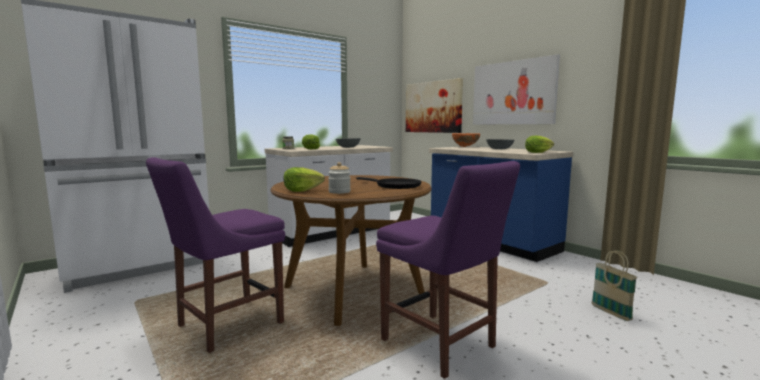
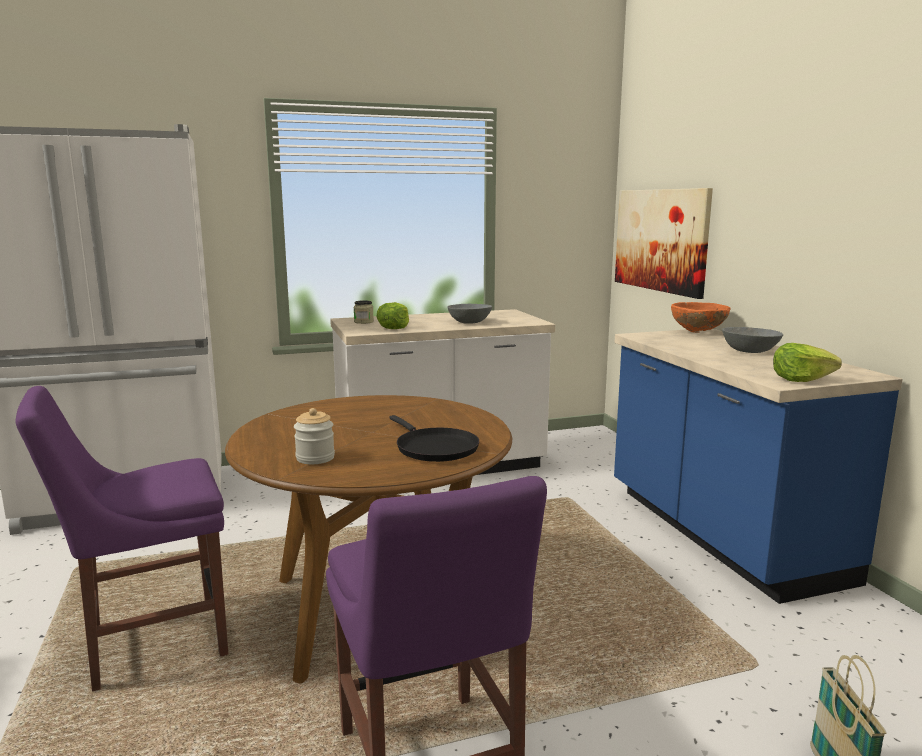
camera: 20 degrees right, 5 degrees up
lettuce [284,167,325,192] -> none
picture [473,54,560,124] -> none

